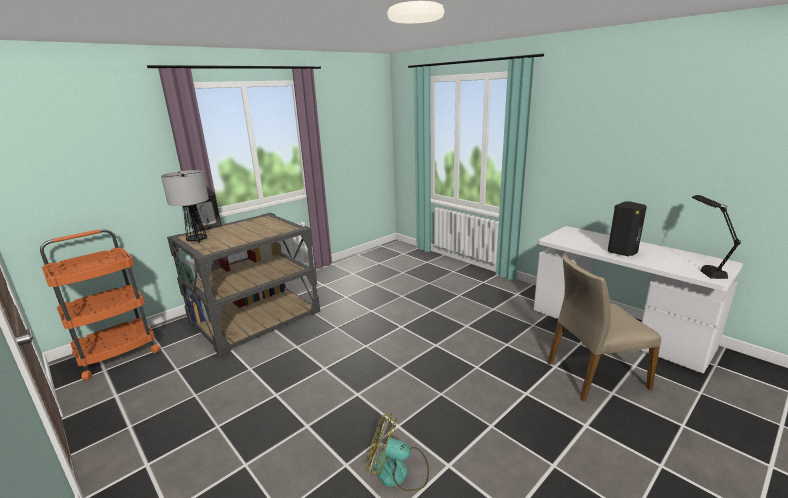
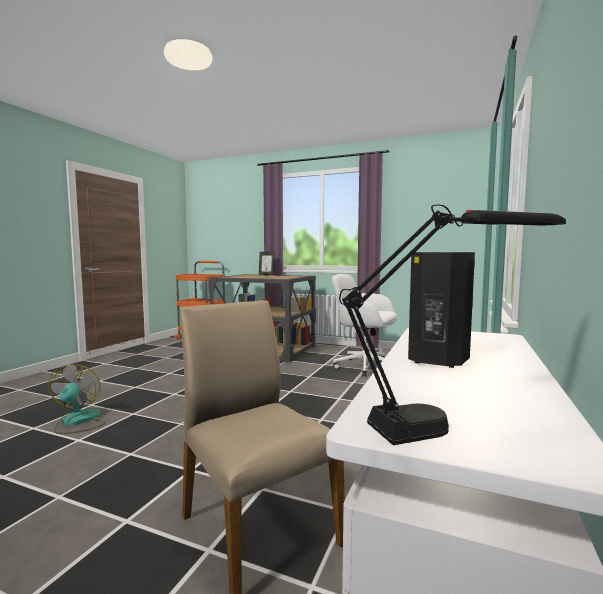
camera: 65 degrees right, 15 degrees down
table lamp [161,170,209,242] -> none
none -> white office chair [332,274,398,377]

